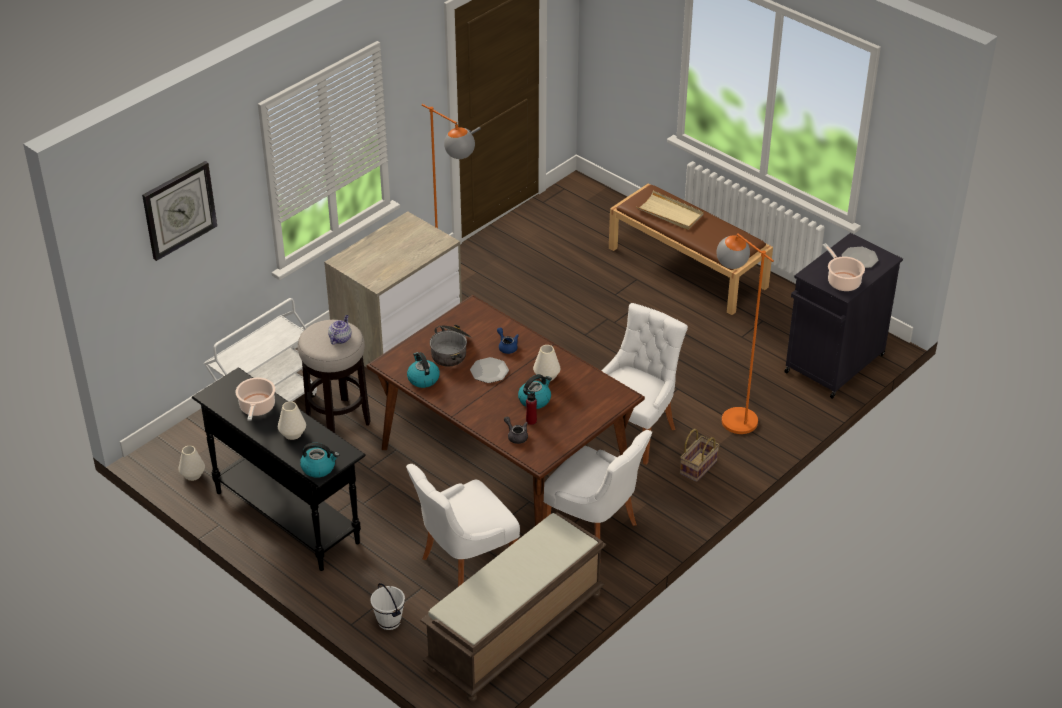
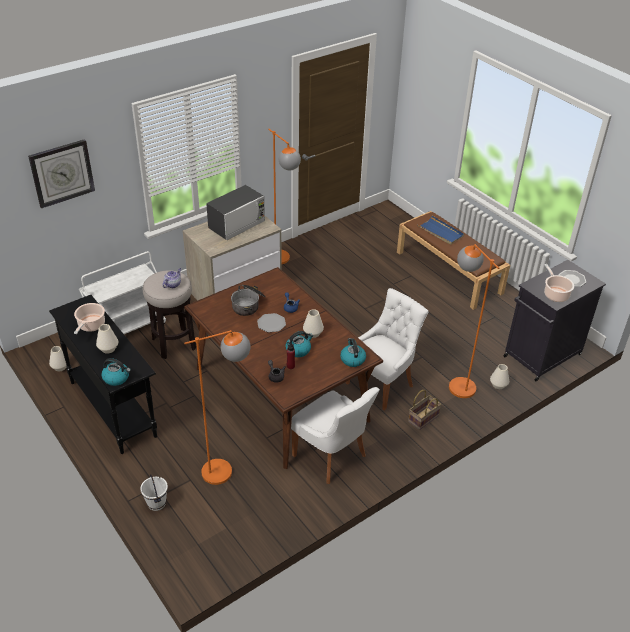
camera: 10 degrees right, 0 degrees up
white chair [406,464,520,587] -> orange floor lamp [184,330,251,485]
kettle [407,352,440,388] -> kettle moved to [340,338,366,367]
brown bench [420,512,606,702] -> none
beige tray [636,191,704,230] -> blue tray [417,216,464,245]
none -> microwave [206,185,265,240]
none -> white vase [490,364,509,389]

